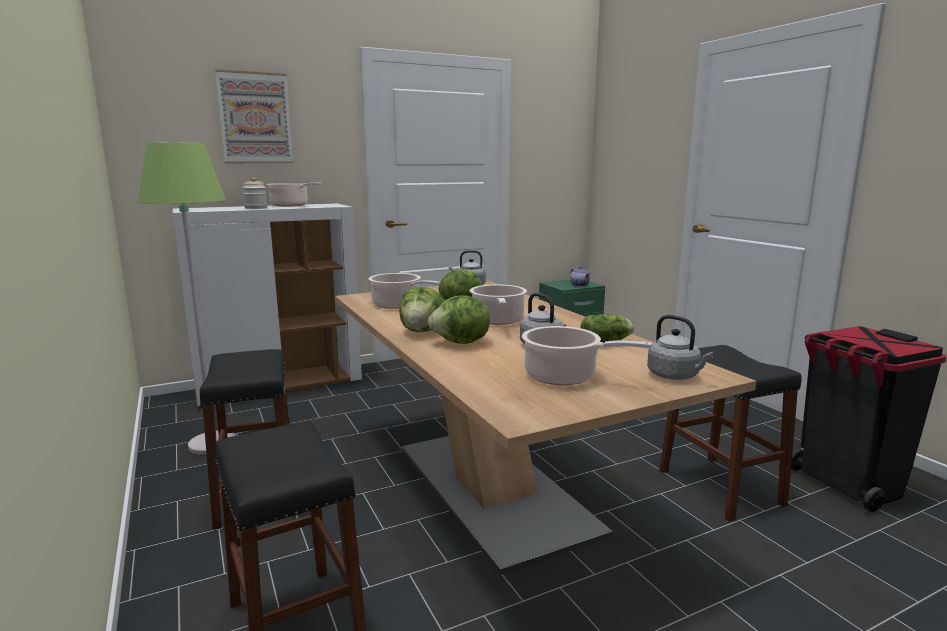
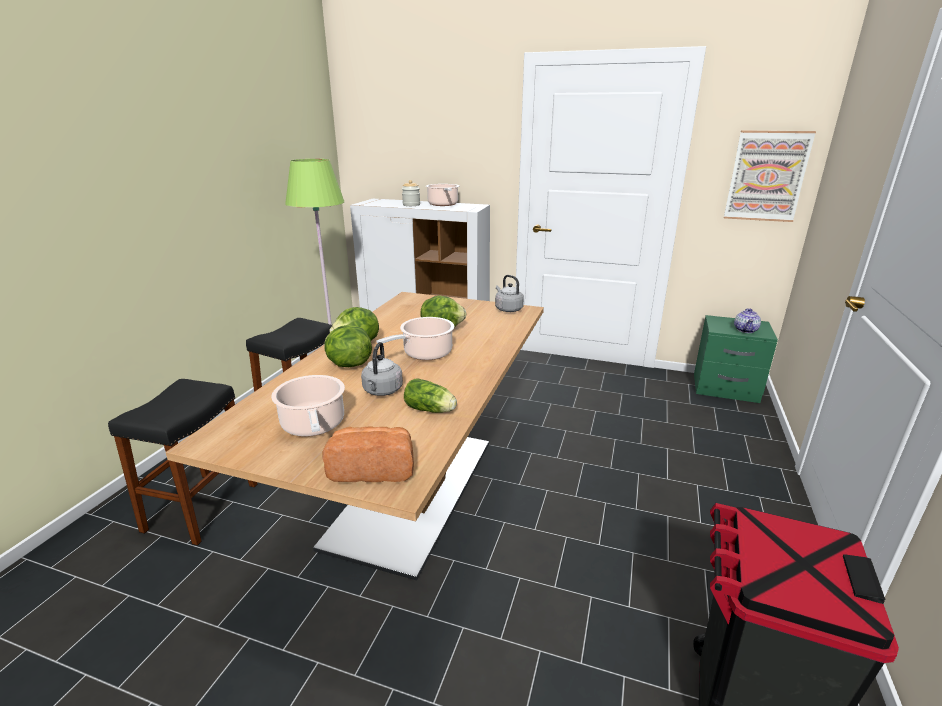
camera: 45 degrees right, 10 degrees up
picture [215,69,293,163] -> picture moved to [724,130,816,222]
cooking pot [368,273,440,309] -> none
grey kettle [647,315,713,380] -> bread [322,426,414,482]
black stool [660,345,802,521] -> none

